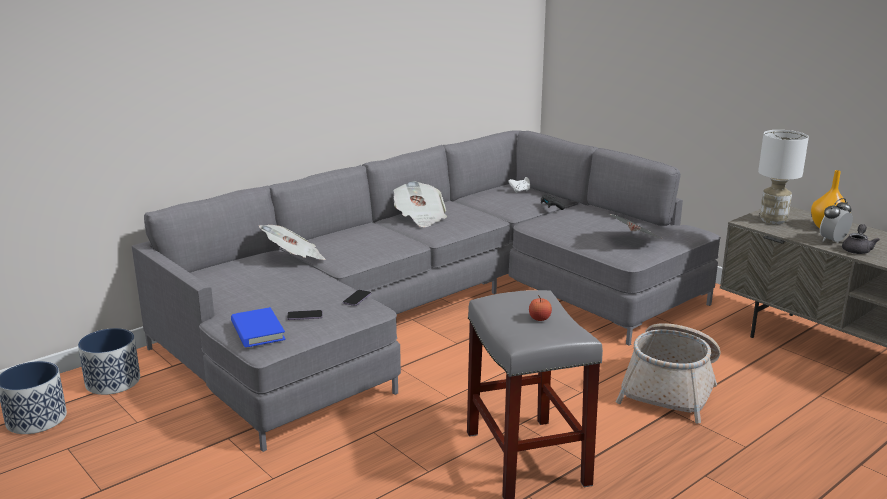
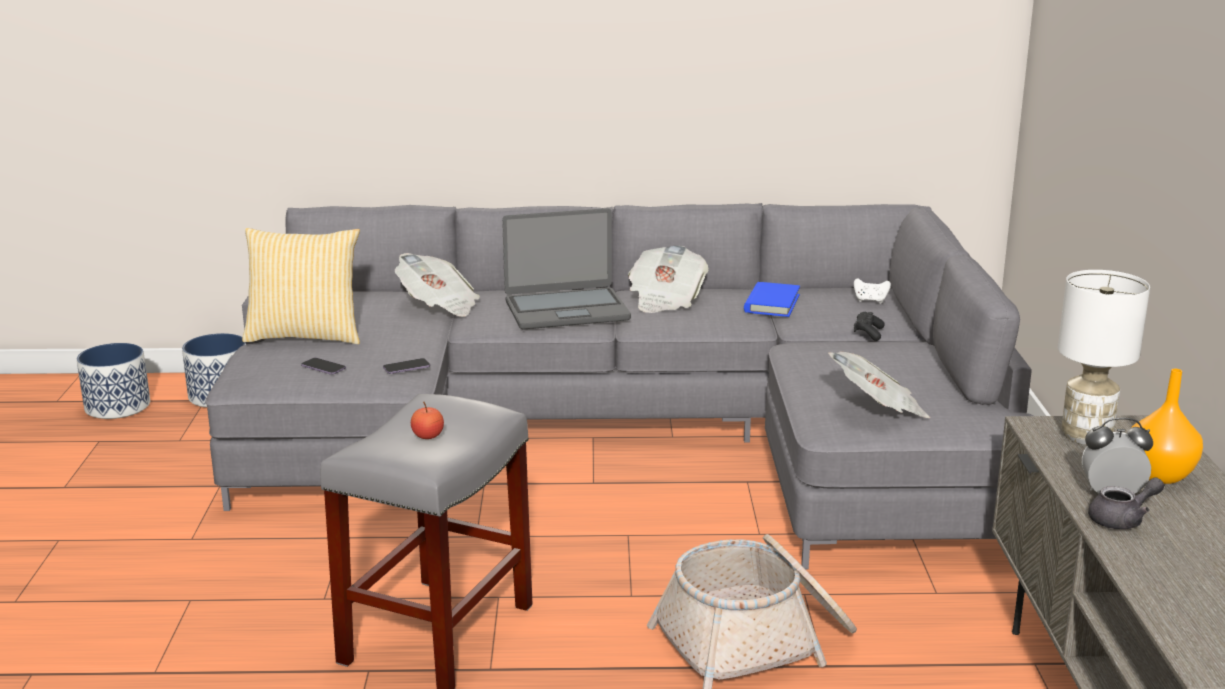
camera: 40 degrees right, 0 degrees up
blue book [231,307,286,347] -> blue book moved to [744,282,800,317]
none -> pillow [242,228,360,344]
none -> laptop [502,208,631,329]

